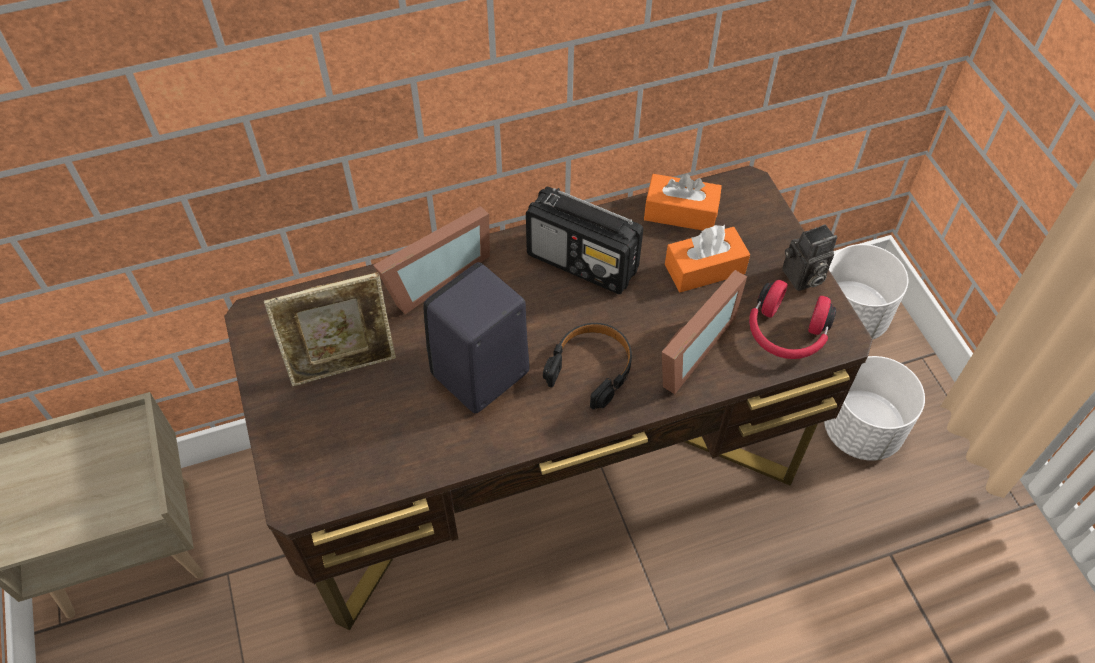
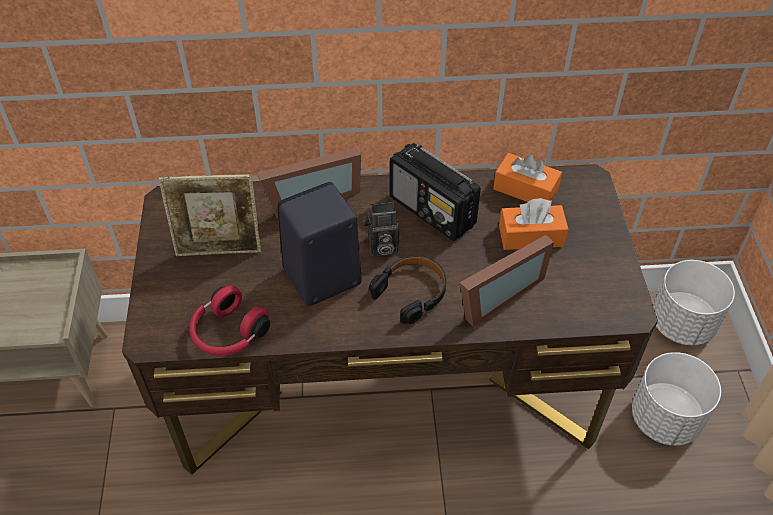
camera: 15 degrees right, 5 degrees down
red headphones [749,280,836,359] -> red headphones moved to [189,285,270,356]
camera [782,224,837,291] -> camera moved to [363,202,399,256]

